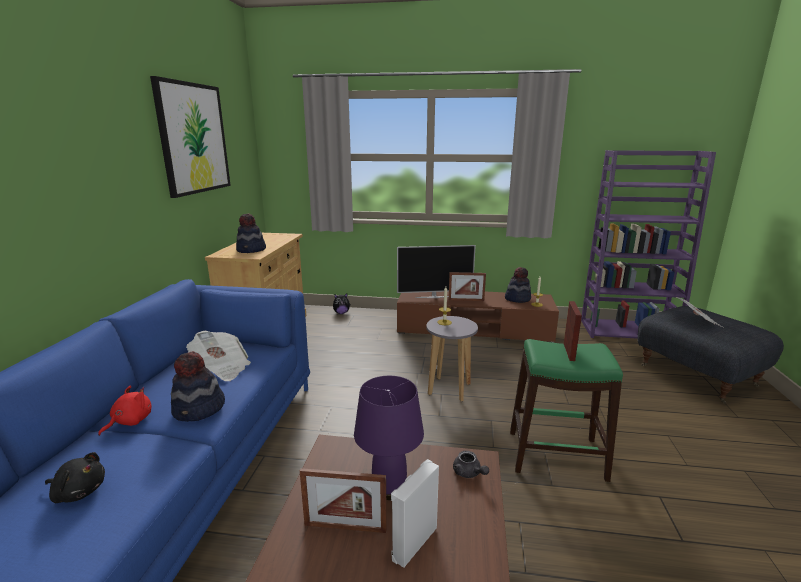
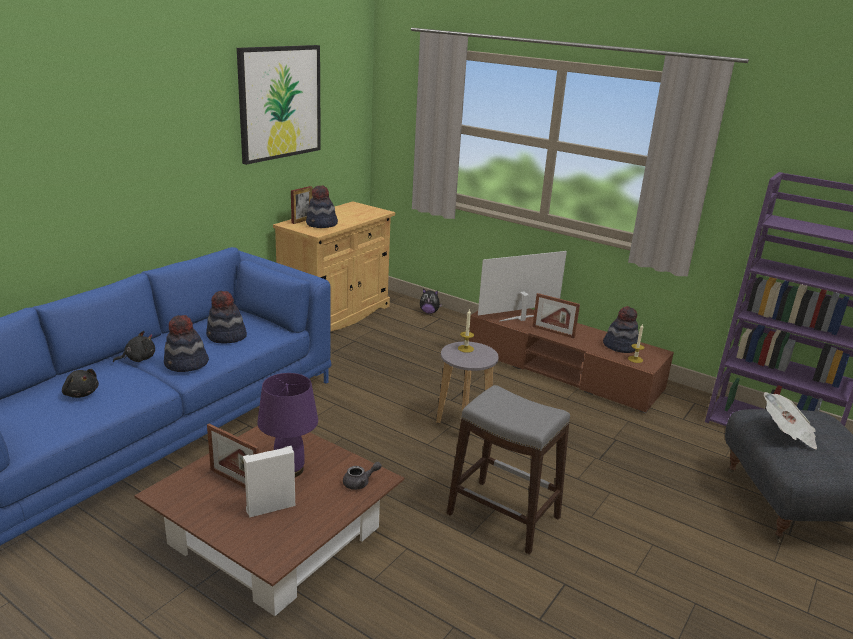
camera: 25 degrees right, 5 degrees up
red plush toy [98,385,151,436] -> black plush toy [113,331,155,363]
newspaper [186,331,251,381] -> hat [206,291,247,343]
television [397,245,476,298] -> television turned 135 degrees clockwise [478,251,567,322]
grey teapot [453,451,489,478] -> grey teapot turned 105 degrees counterclockwise [343,462,382,490]
green stool [510,339,623,482] -> grey stool [447,385,570,555]
picture frame [564,301,582,361] -> picture frame moved to [291,186,312,224]

